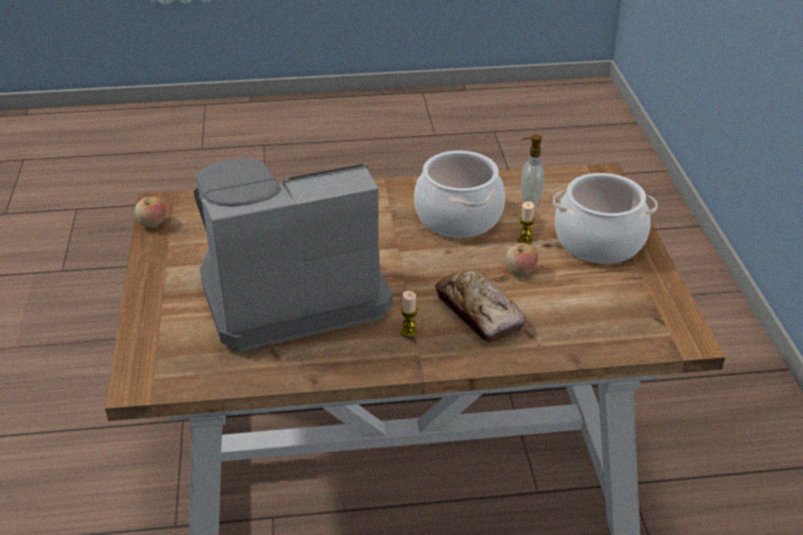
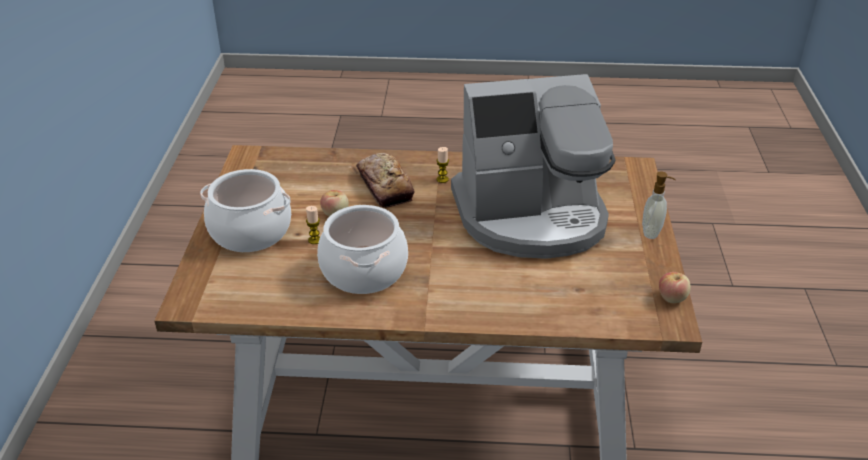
camera: 170 degrees left, 0 degrees up
soap dispenser [521,134,545,205] -> soap dispenser moved to [642,171,676,239]

